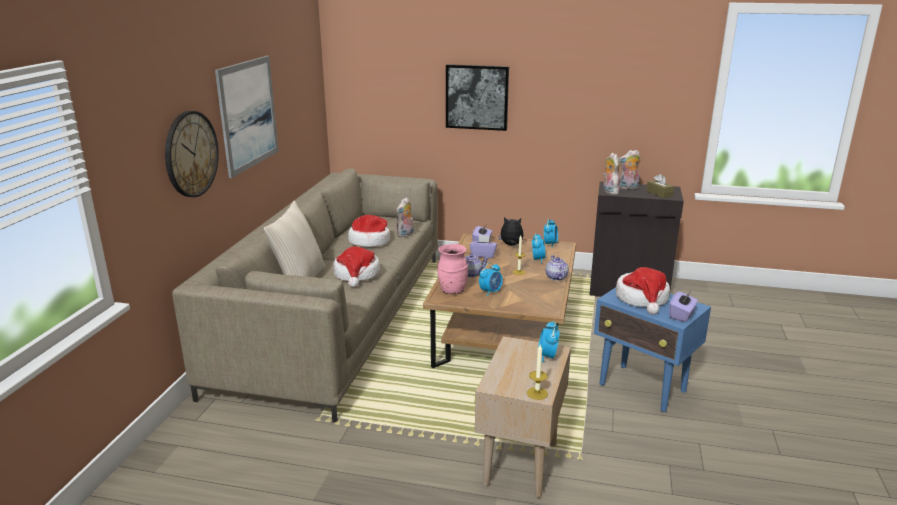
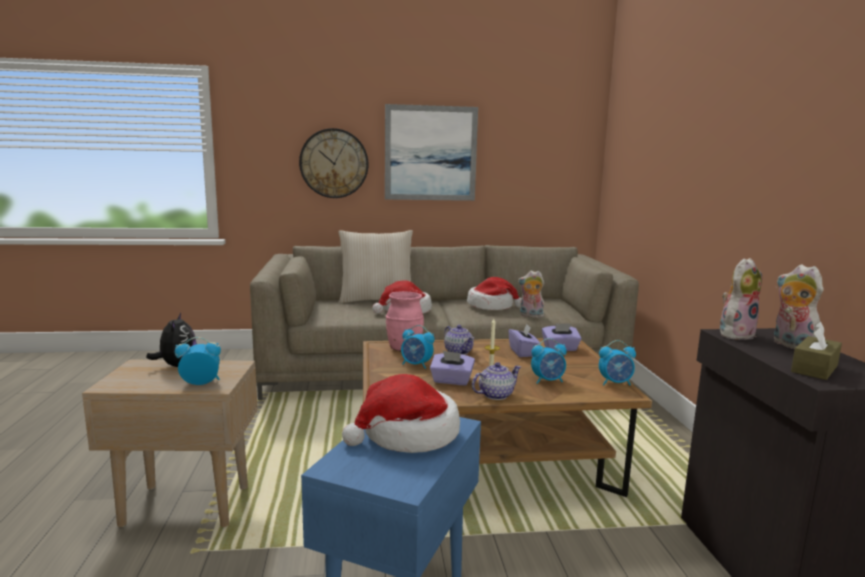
camera: 70 degrees right, 10 degrees down
picture [446,64,509,131] -> none
plush toy [498,217,523,246] -> plush toy moved to [146,313,197,367]
candle [527,345,548,400] -> none
purple tissue box [669,291,698,322] -> purple tissue box moved to [430,351,475,385]

